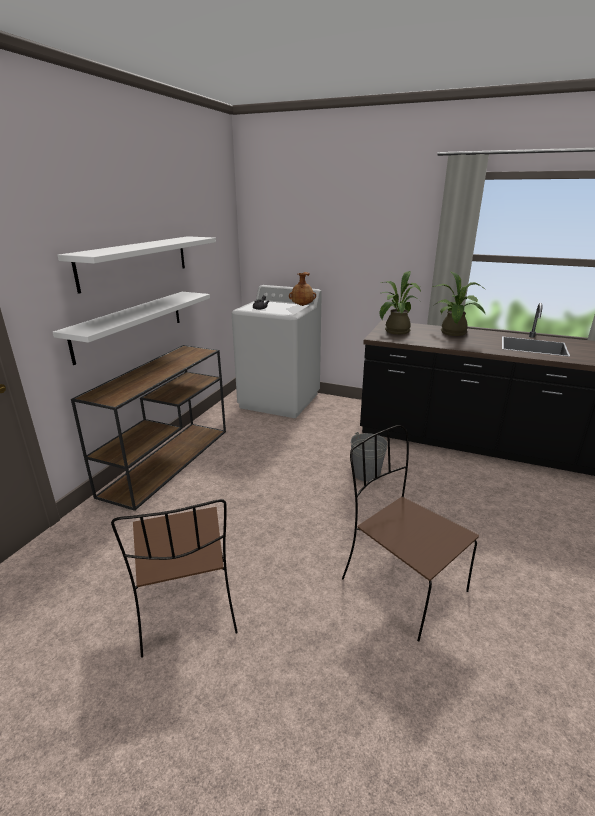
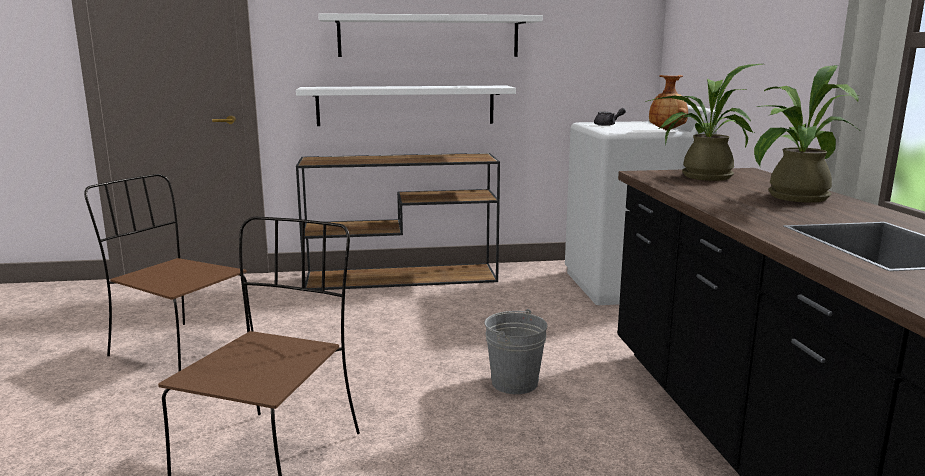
camera: 60 degrees right, 10 degrees down
brown chair [111,499,238,658] -> brown chair turned 75 degrees clockwise [84,174,254,371]

